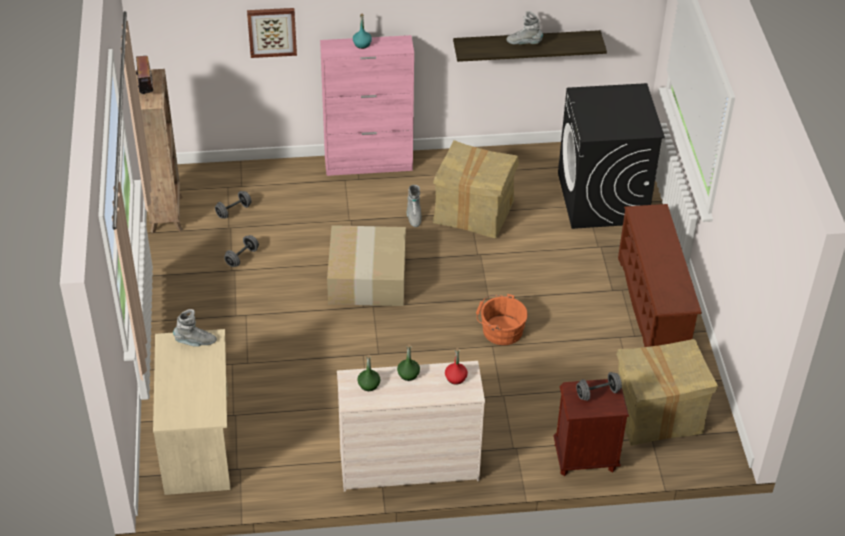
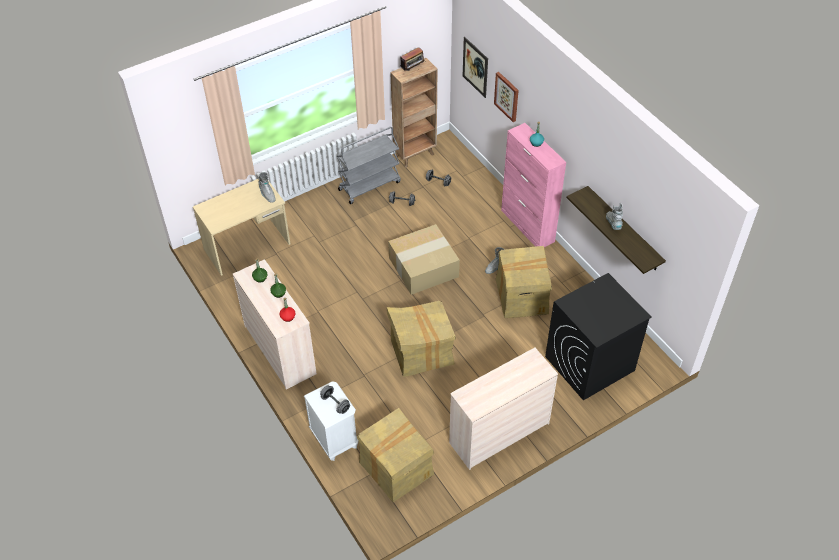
camera: 65 degrees right, 5 degrees up
orange bucket [476,294,528,345] -> cardboard box [387,301,456,377]
brown nightstand [554,379,629,476] -> white nightstand [304,381,359,461]
brown shoe rack [618,204,702,347] -> beige dresser [449,348,558,470]
none -> grey cart [337,127,401,204]
none -> picture [463,37,488,98]

